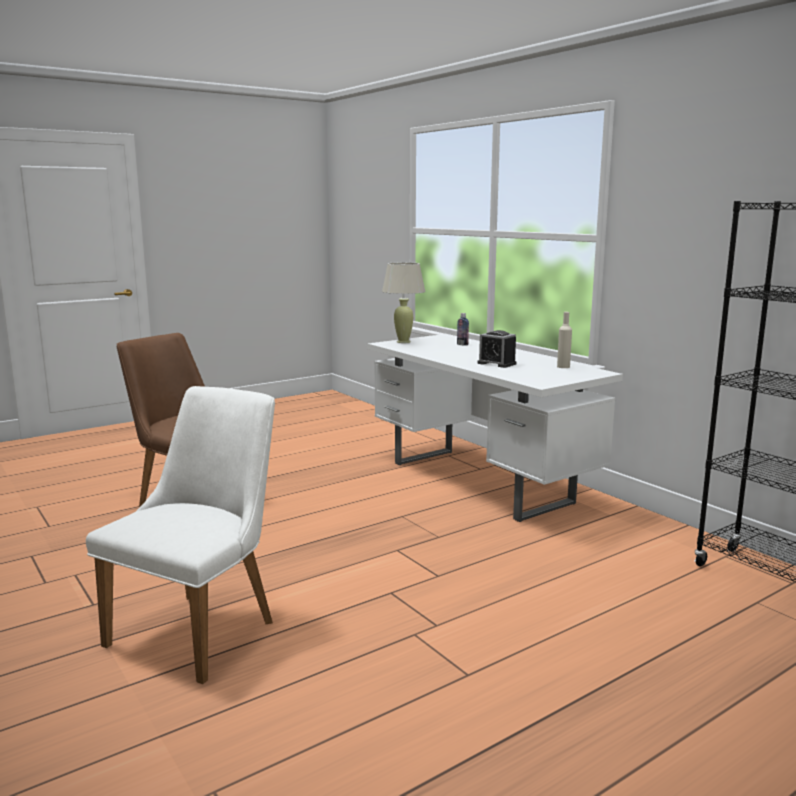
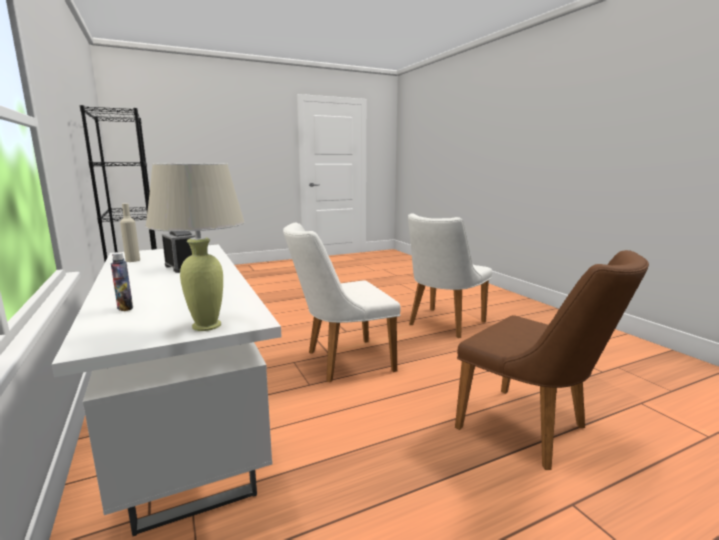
camera: 170 degrees left, 0 degrees up
none -> white chair [283,223,401,382]

